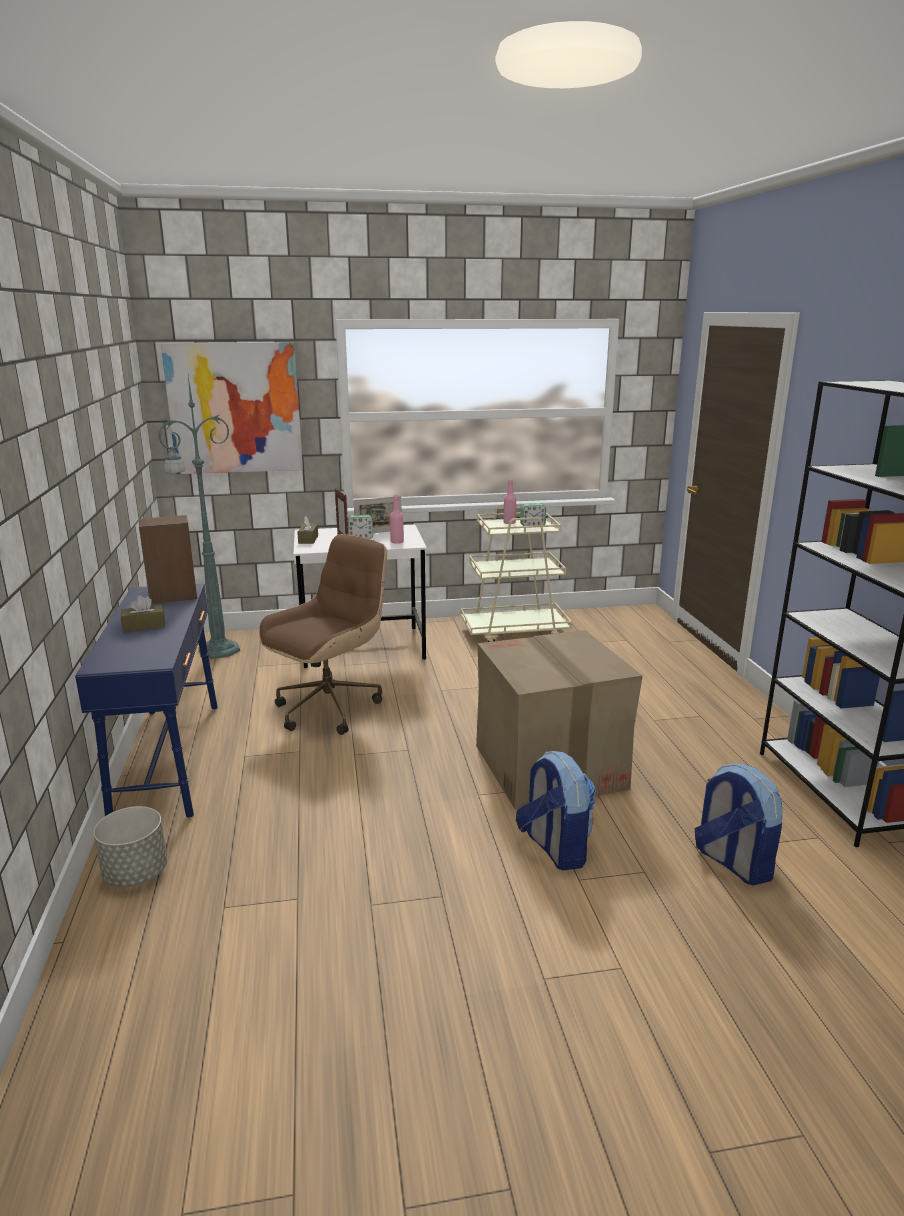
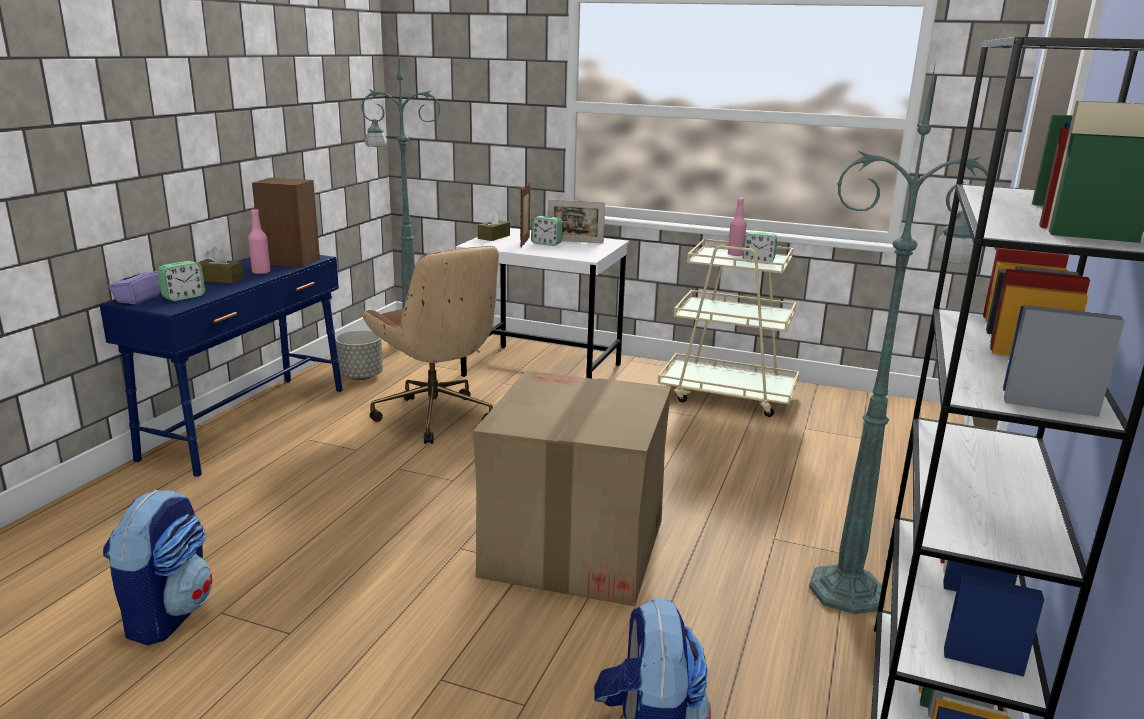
camera: 30 degrees right, 0 degrees up
grey planter [93,806,167,887] -> grey planter moved to [335,330,383,380]
picture [161,342,303,474] -> none
brown office chair [259,534,387,735] -> brown office chair turned 75 degrees clockwise [363,246,499,444]
pink bottle [390,495,404,544] -> pink bottle moved to [248,209,270,274]
backpack [516,751,596,870] -> backpack moved to [103,490,212,645]
none -> purple tissue box [108,262,161,304]
none -> alarm clock [158,261,205,301]
none -> green floor lamp [809,61,987,614]

